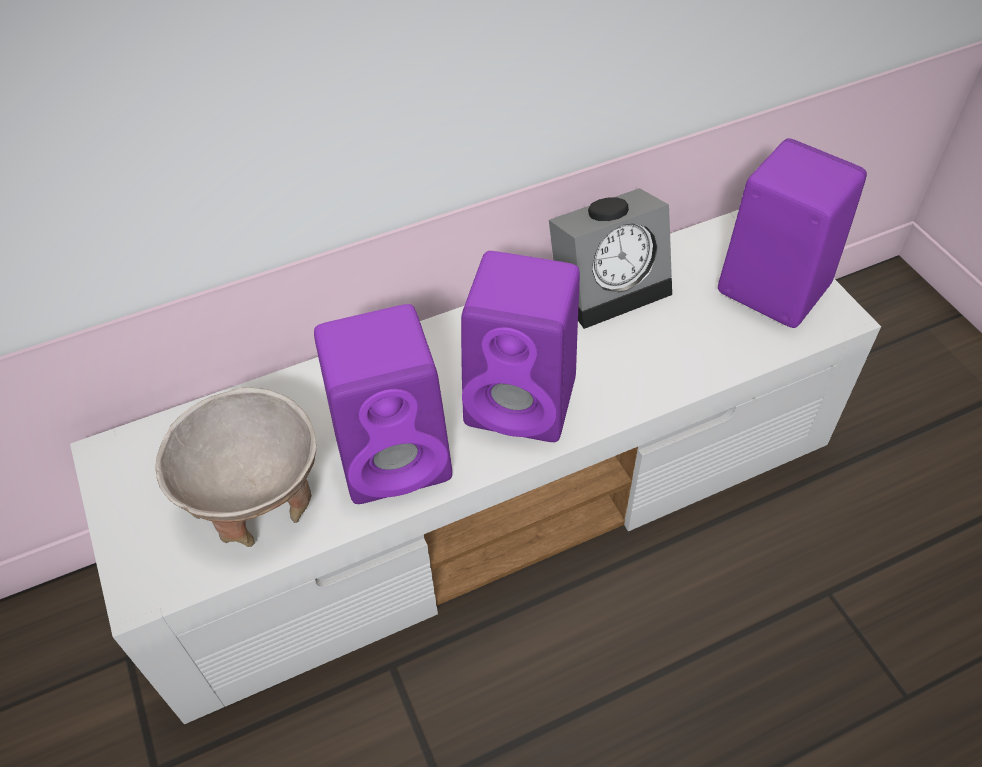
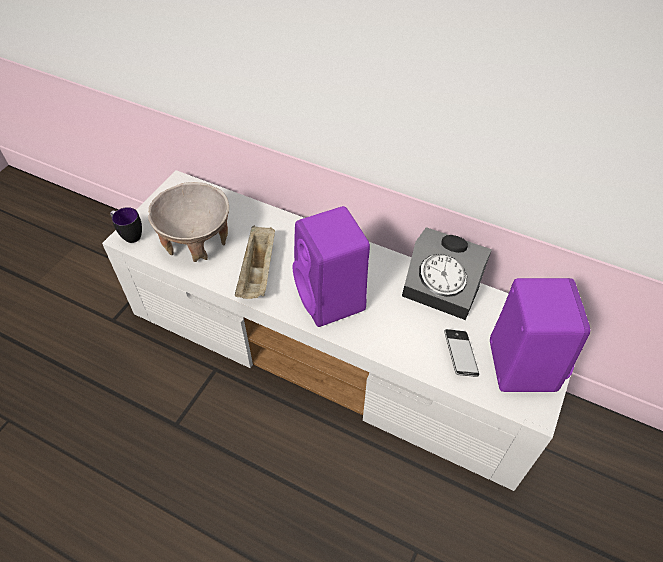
camera: 50 degrees right, 0 degrees up
purple speaker [314,304,452,504] -> beige tray [235,225,275,299]
none -> mug [110,207,142,243]
none -> phone [444,329,479,377]

